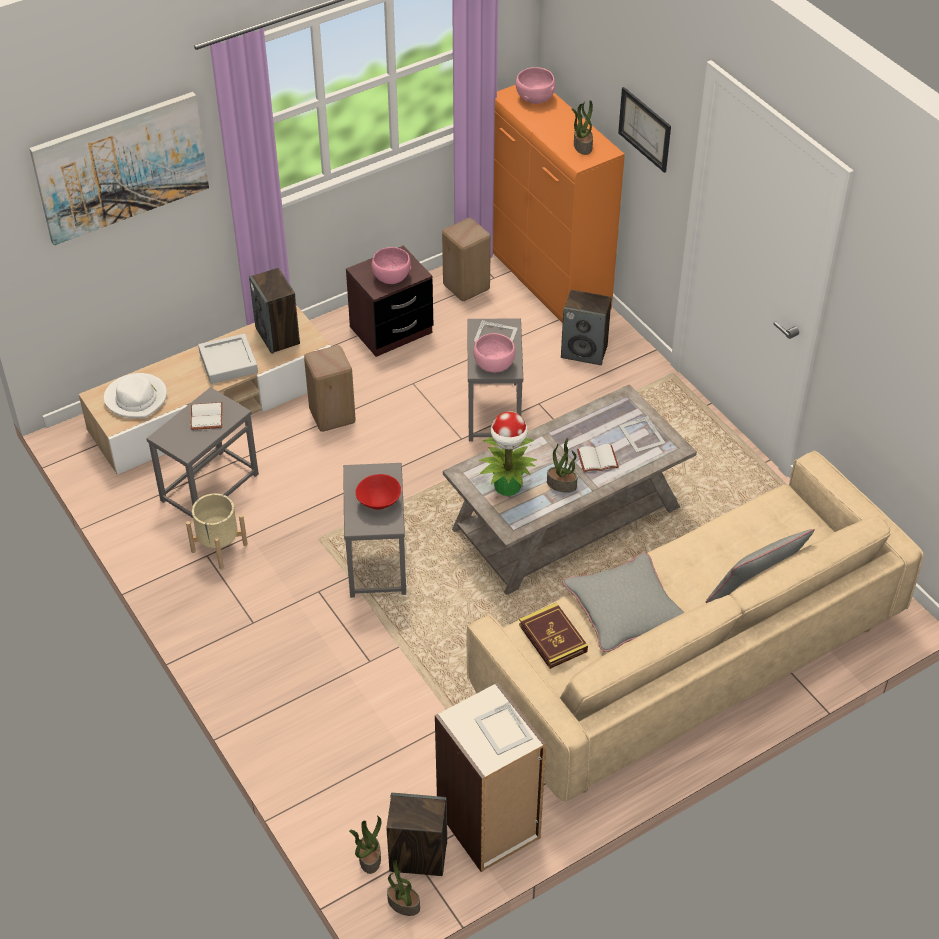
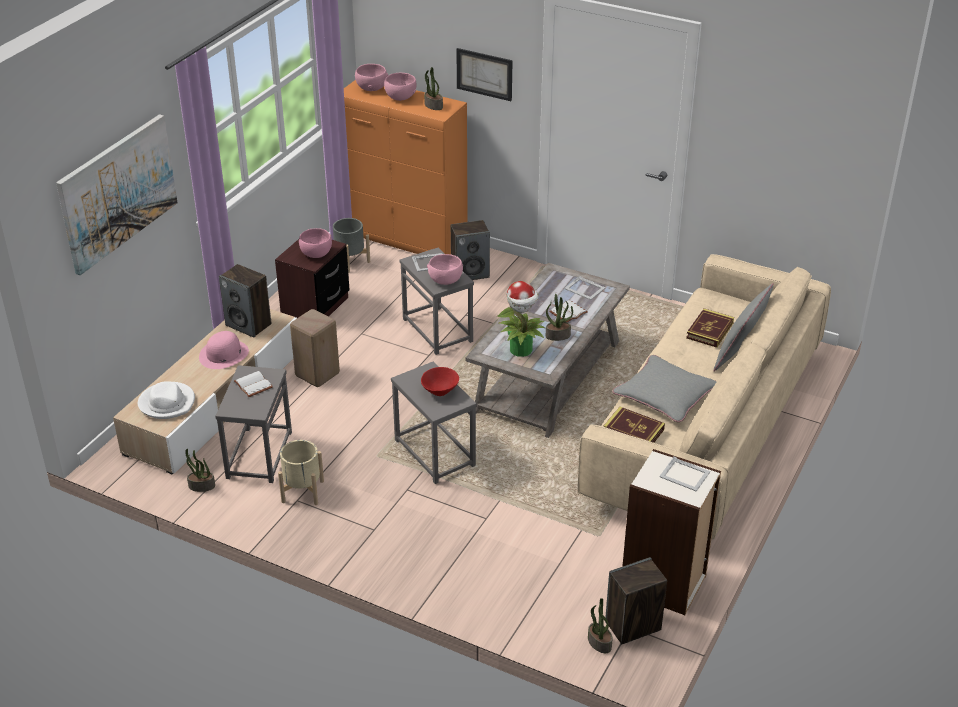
camera: 30 degrees left, 10 degrees down
grey tray [198,334,258,384] -> pink hat [199,331,249,369]
potted plant [387,860,420,916] -> potted plant moved to [185,449,215,492]
beige stool [442,218,491,301] -> grey planter [330,218,370,273]
none -> pink bowl [384,73,417,101]
none -> book [686,309,734,348]

